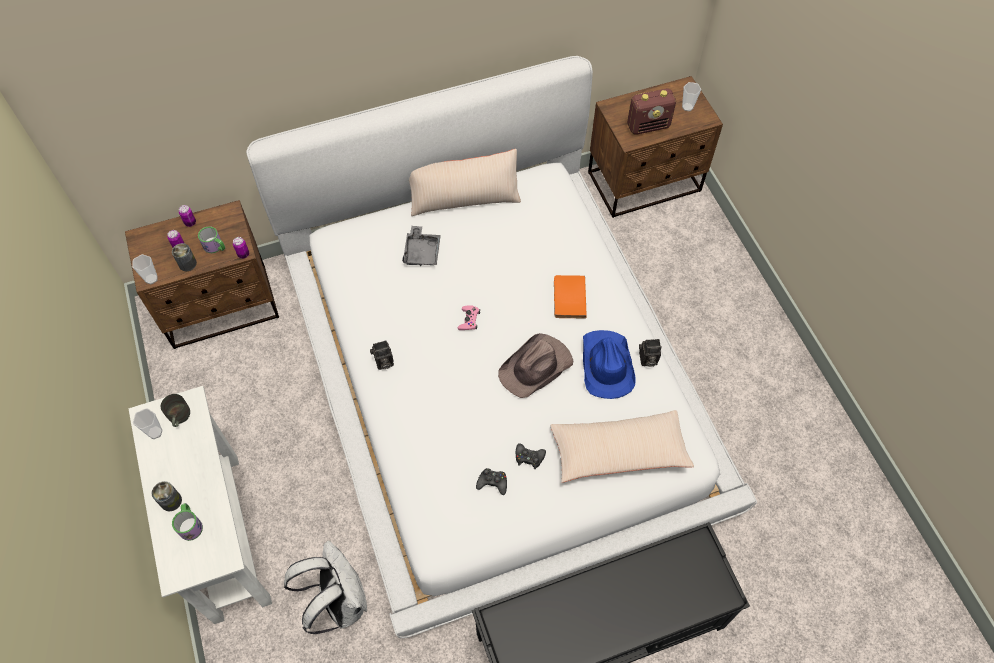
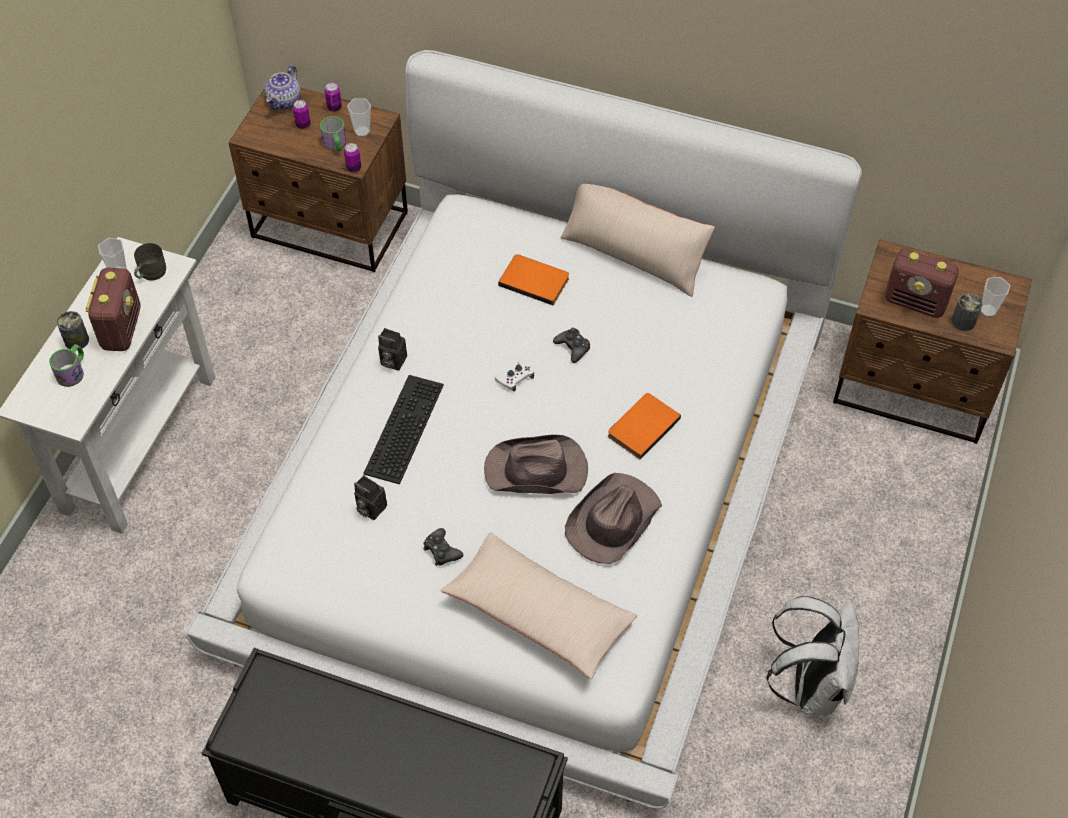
camera: 40 degrees right, 5 degrees down
cup [132,254,158,284] -> cup moved to [347,98,371,137]
can [172,243,197,271] -> can moved to [952,293,983,331]
white backpack [284,541,367,634] -> white backpack moved to [766,596,860,715]
grey tray [402,226,441,266] -> orange book [498,254,569,306]
pink game controller [458,305,480,330] -> white game controller [495,359,534,392]
black game controller [476,468,507,495] -> black game controller moved to [553,328,590,363]
blue hat [583,330,636,399] -> brown hat [565,473,662,564]
camera [639,339,662,367] -> camera moved to [354,475,387,520]
none -> radio [86,268,141,351]
none -> teapot [264,65,301,111]
none -> keyboard [363,375,444,484]

